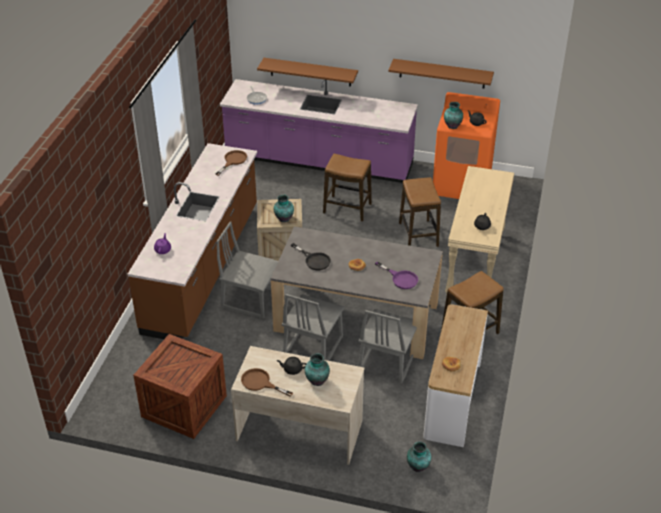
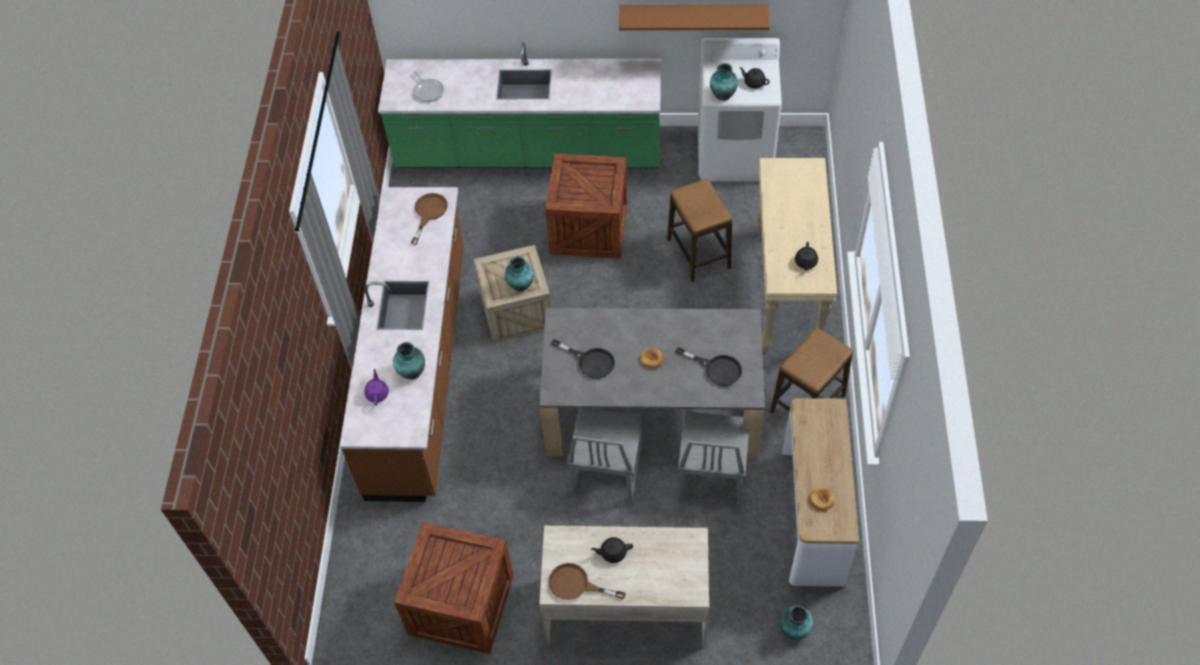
camera: 10 degrees left, 15 degrees up
grey chair [216,222,278,319] -> none
purple counter [220,79,418,183] -> green counter [378,43,661,168]
brown shelf [257,58,358,87] -> none
vase [305,353,330,386] -> vase moved to [393,342,425,379]
stool [323,154,372,221] -> crate [545,154,627,259]
purple frying pan [375,261,418,289] -> black frying pan [676,347,742,386]
orange washing machine [433,92,500,199] -> white washing machine [698,38,782,182]

